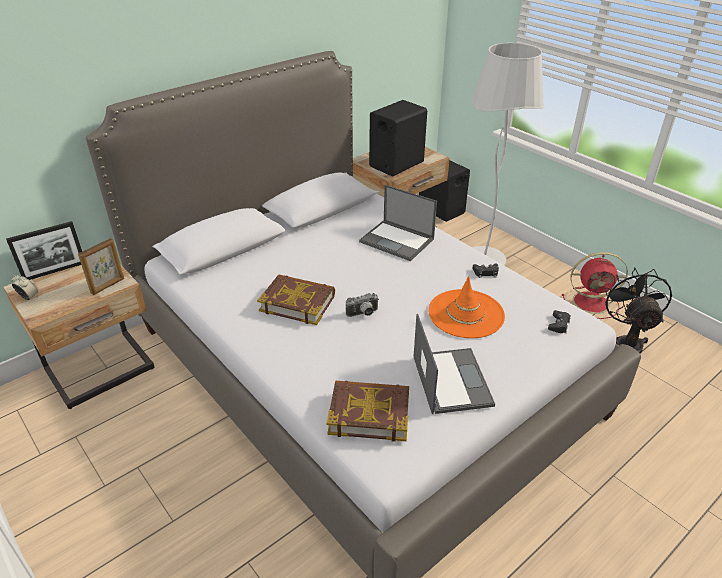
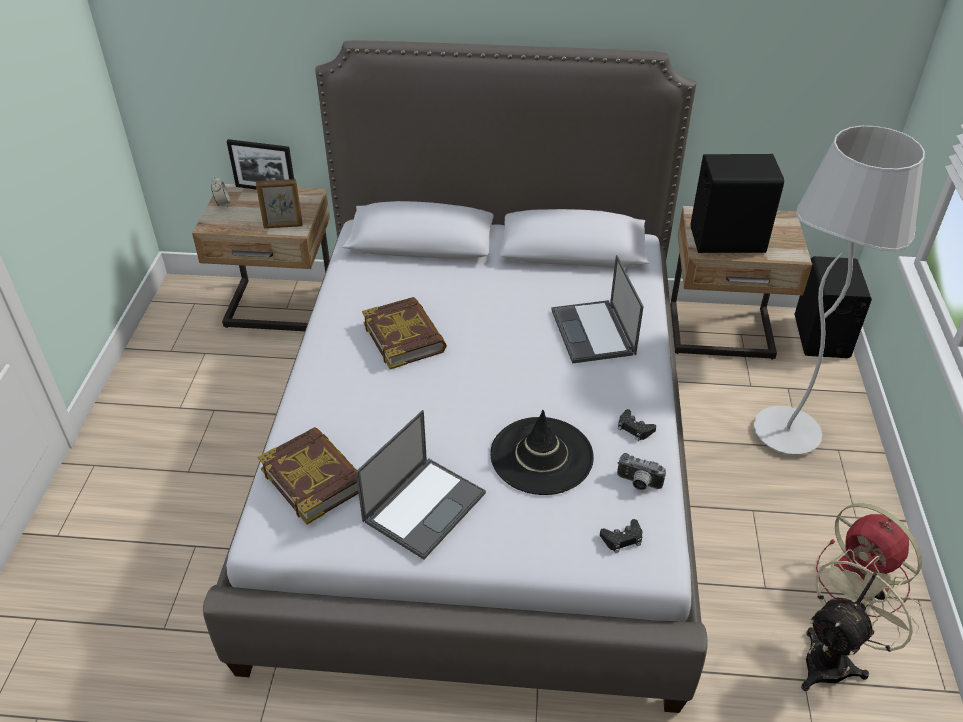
camera: 45 degrees right, 5 degrees up
camera [346,293,378,317] -> camera moved to [617,453,666,490]
orange hat [428,276,505,338] -> black hat [490,410,594,495]
black fan [605,268,672,353] -> beige fan [801,549,923,691]

